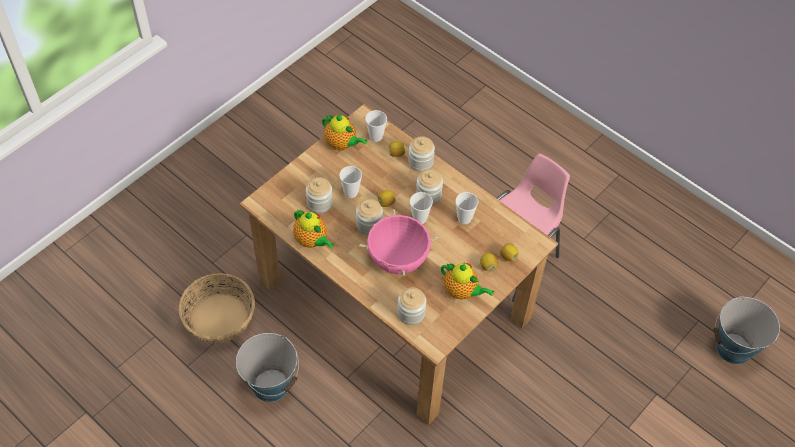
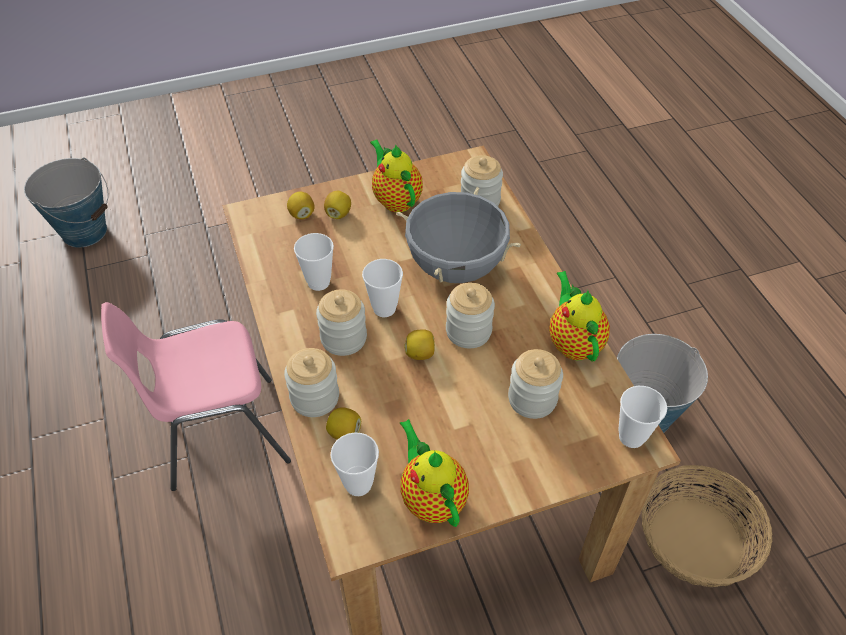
camera: 150 degrees left, 5 degrees down
cup [339,166,362,198] -> cup moved to [618,386,667,448]
pink cooking pot [359,209,438,276] -> grey cooking pot [397,187,521,283]

